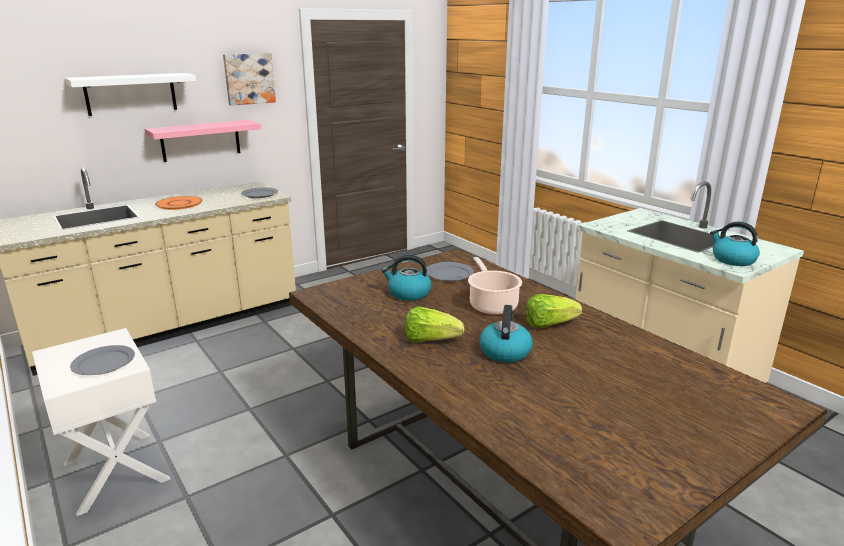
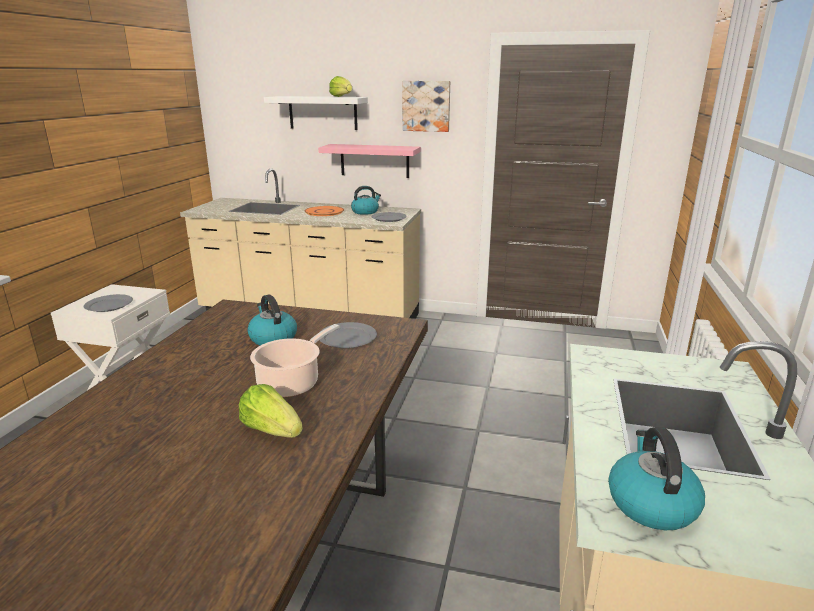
camera: 50 degrees right, 0 degrees up
lettuce [405,306,465,342] -> lettuce moved to [329,76,352,97]
kettle [479,305,533,363] -> kettle moved to [351,186,381,215]

